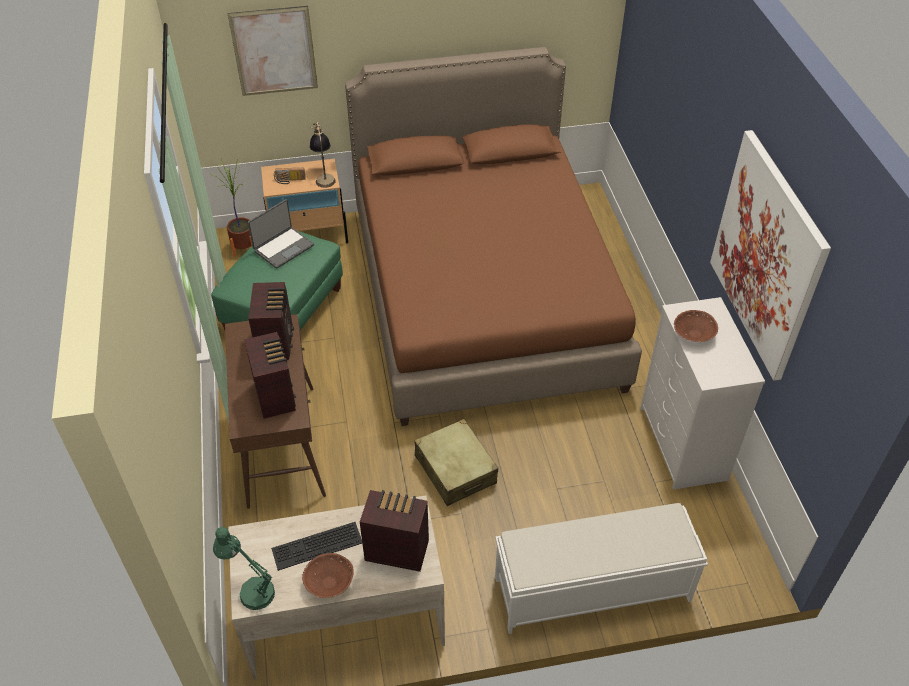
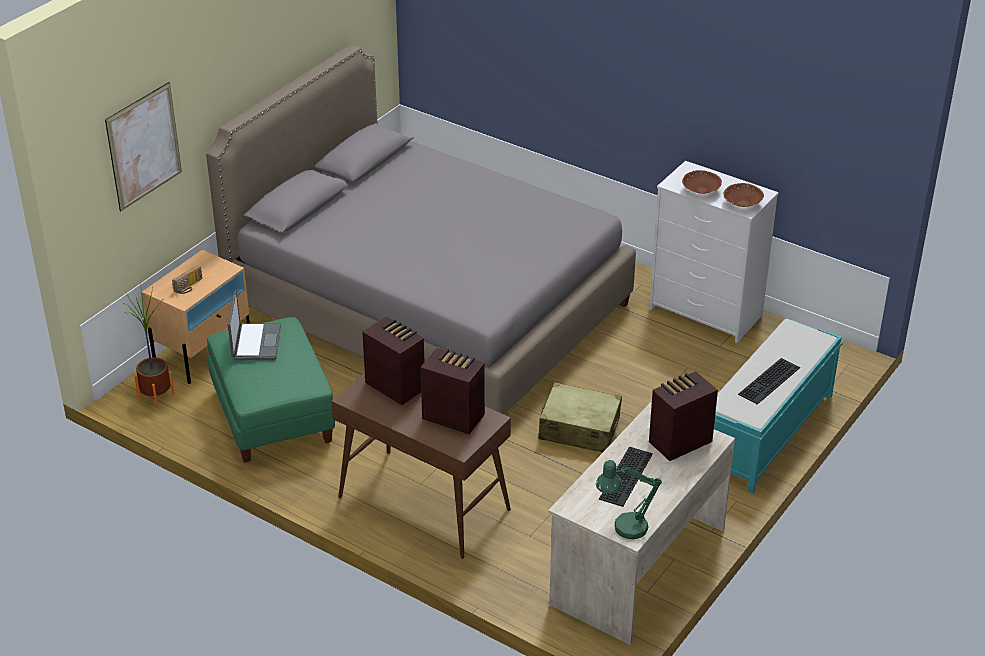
camera: 45 degrees left, 10 degrees down
brown bowl [302,553,354,598] -> brown bowl moved to [724,183,764,207]
table lamp [310,122,336,188] -> none
brown bed [345,47,642,426] -> grey bed [206,45,636,414]
white bench [495,503,708,634] -> turquoise bench [714,319,843,493]
picture [710,130,831,381] -> none
none -> keyboard [738,358,800,405]

